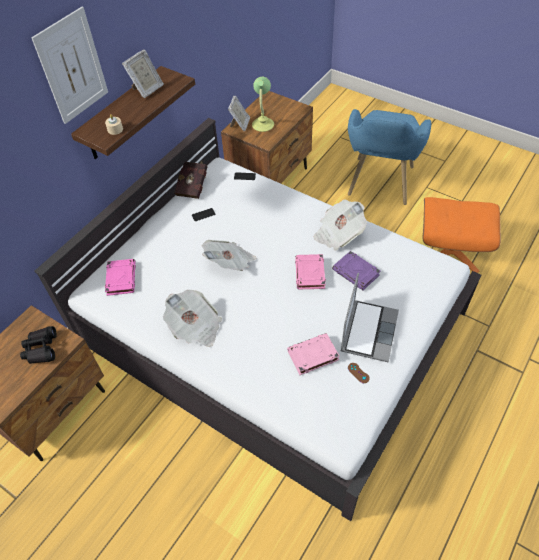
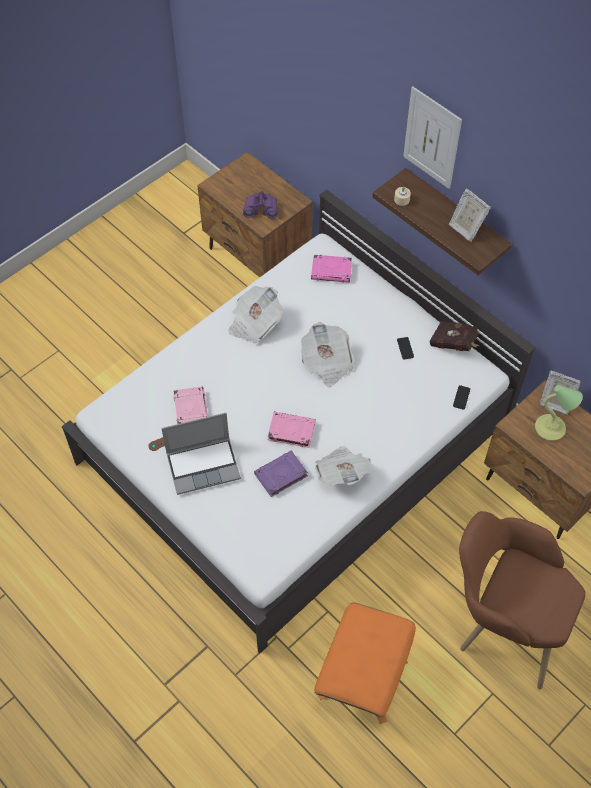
camera: 100 degrees right, 5 degrees up
black binoculars [20,326,57,364] -> purple binoculars [243,191,278,219]
laptop [341,273,399,362] -> laptop turned 45 degrees counterclockwise [161,413,241,495]
blue armchair [348,109,431,205] -> brown armchair [459,511,585,689]

